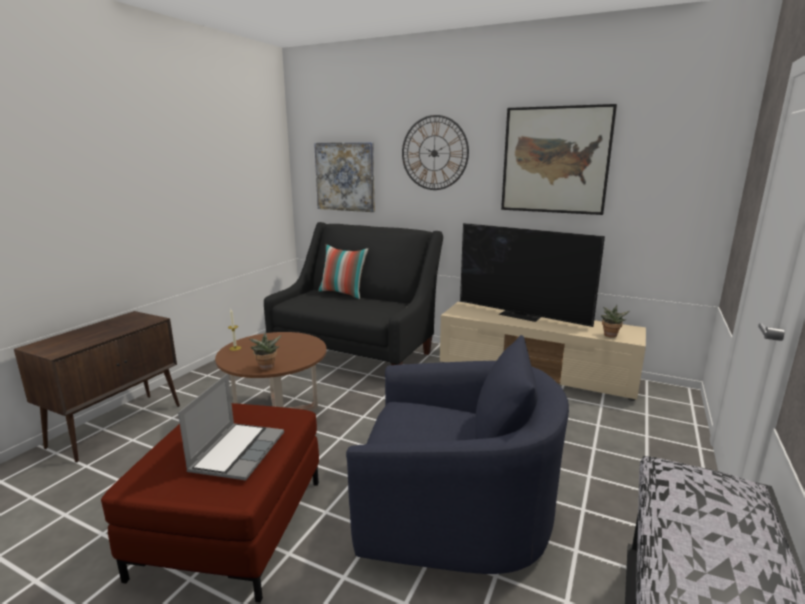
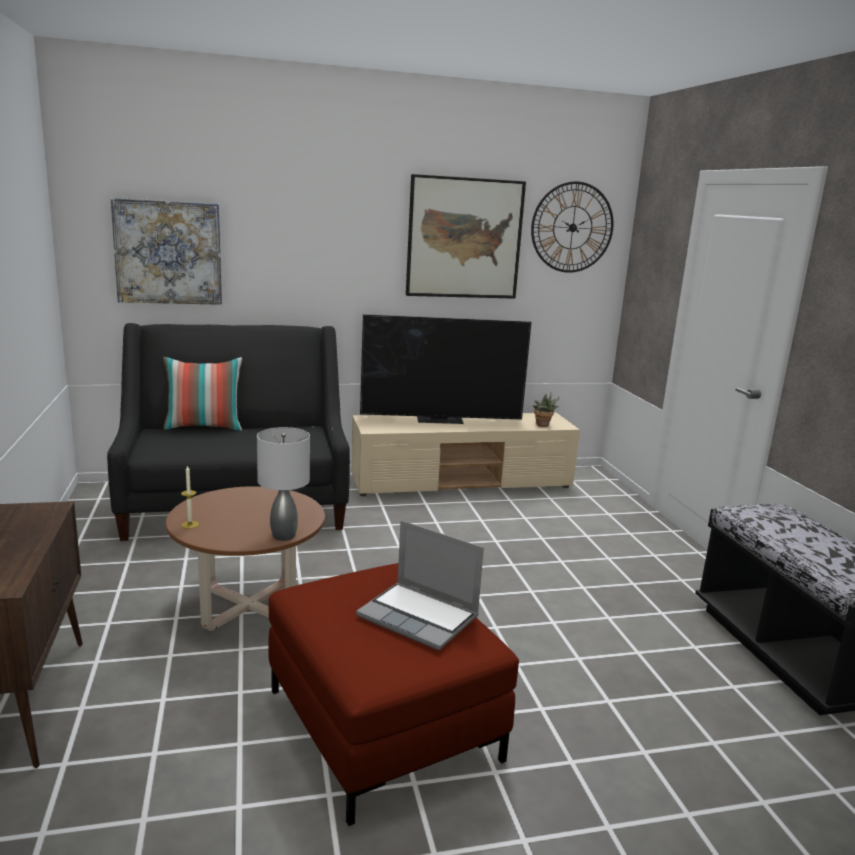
camera: 40 degrees left, 0 degrees up
laptop [178,374,284,480] -> laptop turned 150 degrees clockwise [356,520,484,650]
potted plant [249,332,282,371] -> grey table lamp [257,427,310,541]
blue armchair [346,335,569,574] -> none
wall clock [402,115,469,190] -> wall clock moved to [531,182,613,273]

